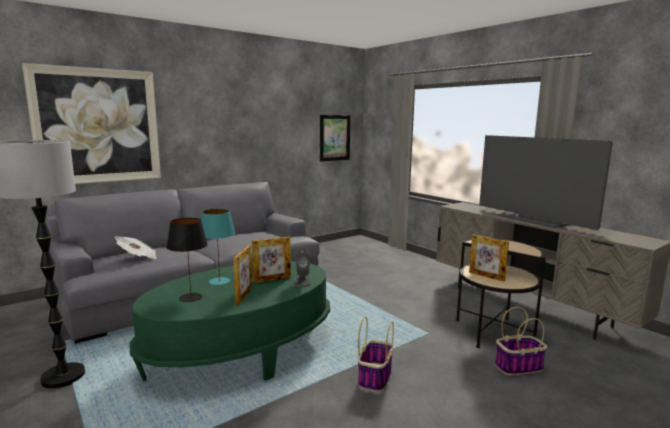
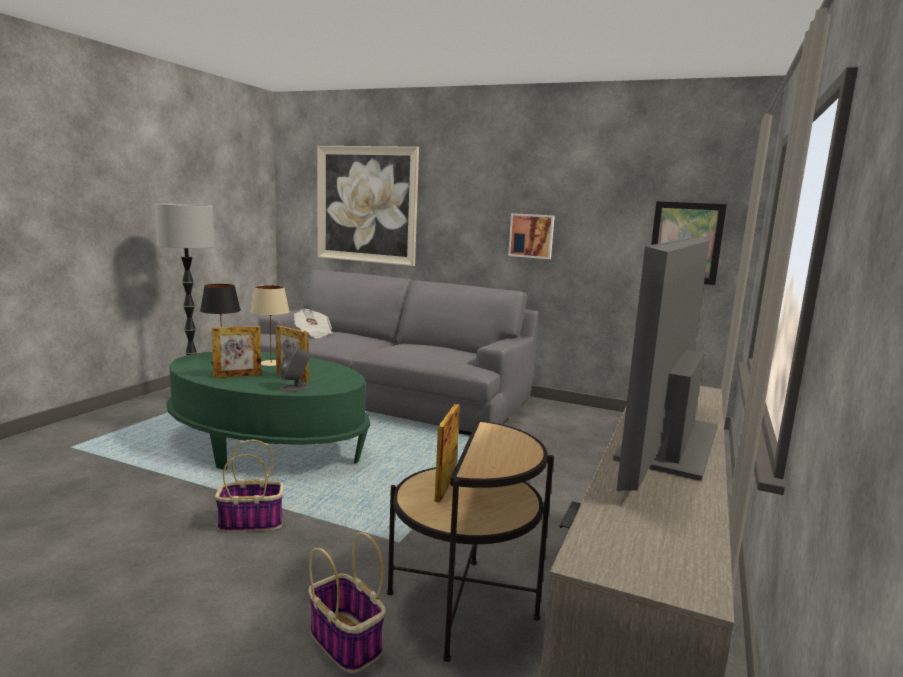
camera: 60 degrees right, 0 degrees up
turquoise table lamp [201,209,235,285] -> beige table lamp [250,285,290,366]
none -> picture [508,213,555,259]

